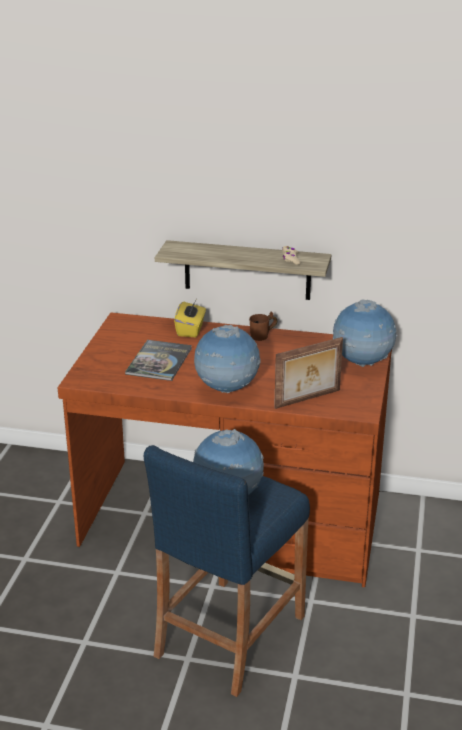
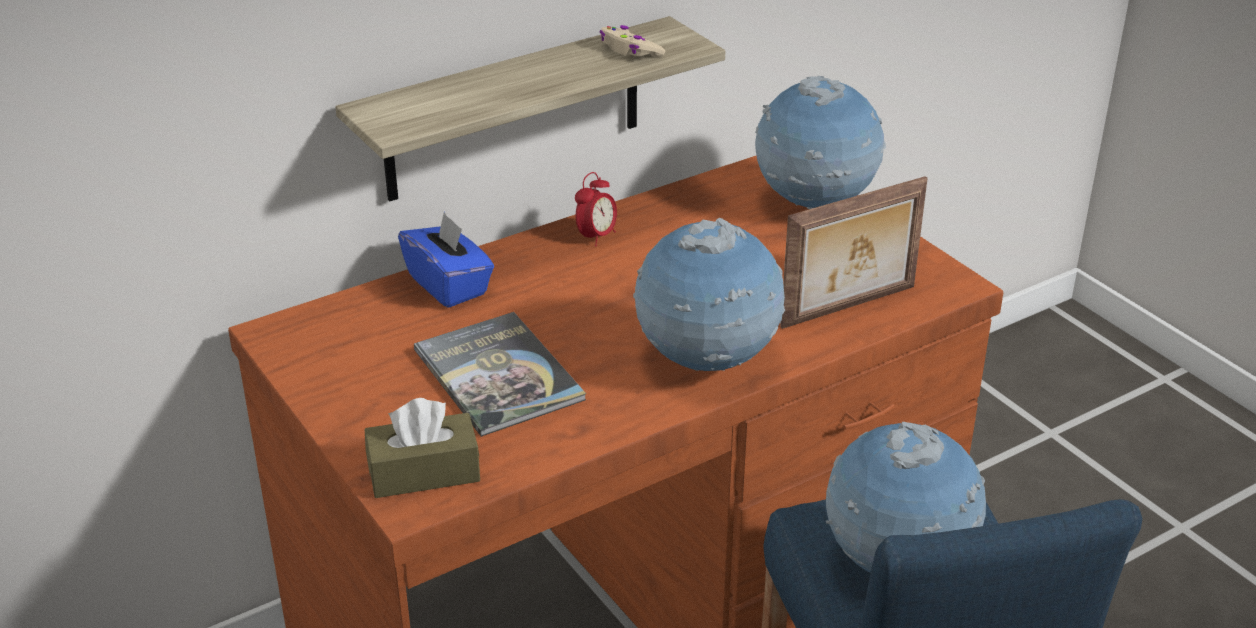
camera: 45 degrees left, 5 degrees up
yellow tissue box [174,300,206,337] -> blue tissue box [398,212,494,308]
brown mug [249,311,277,341] -> alarm clock [575,172,617,247]
picture frame [274,337,343,409] -> picture frame turned 45 degrees clockwise [780,176,928,329]
none -> brown tissue box [365,398,480,498]

